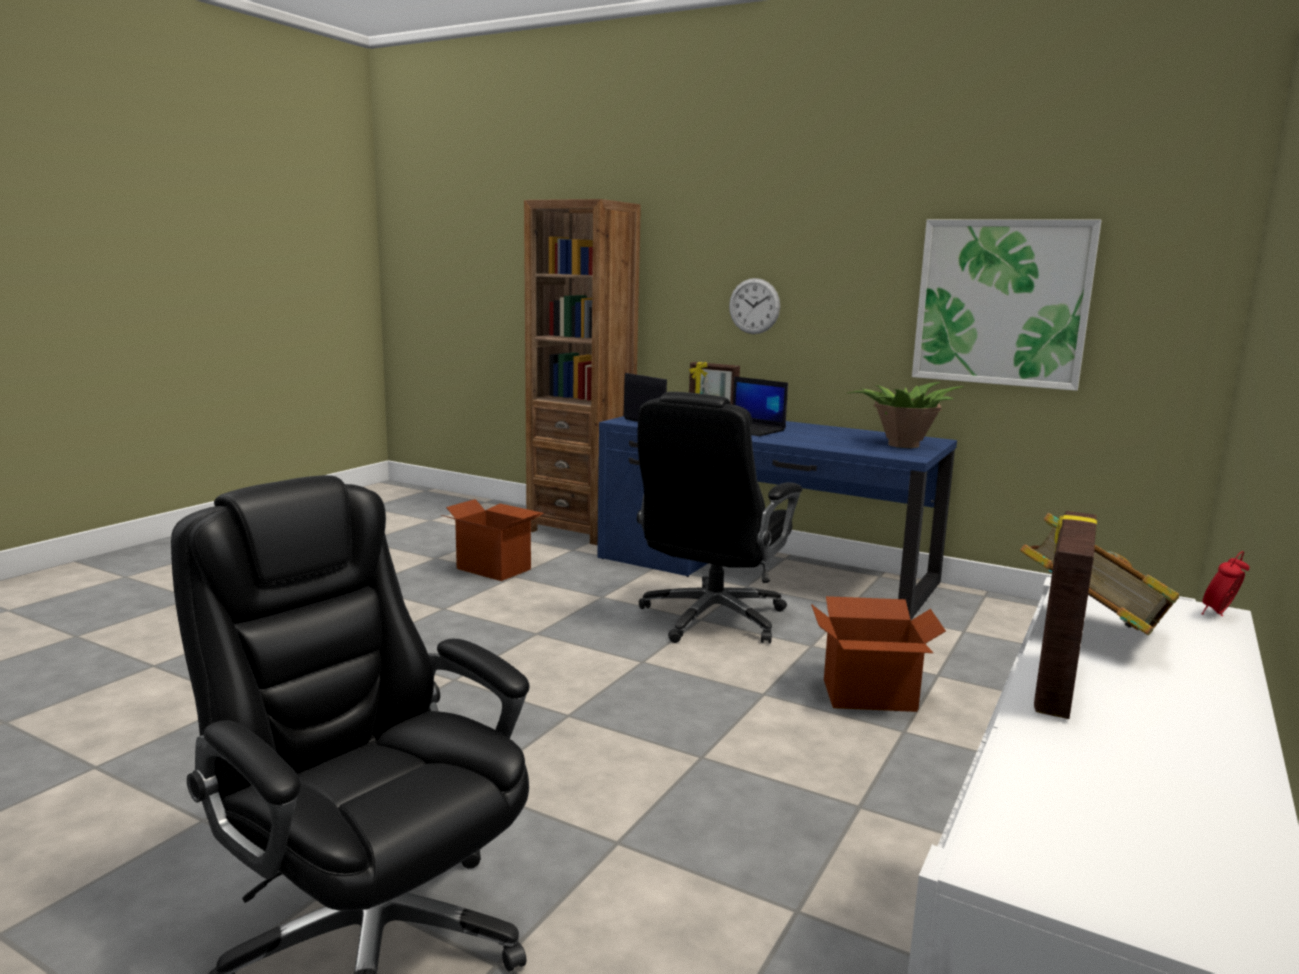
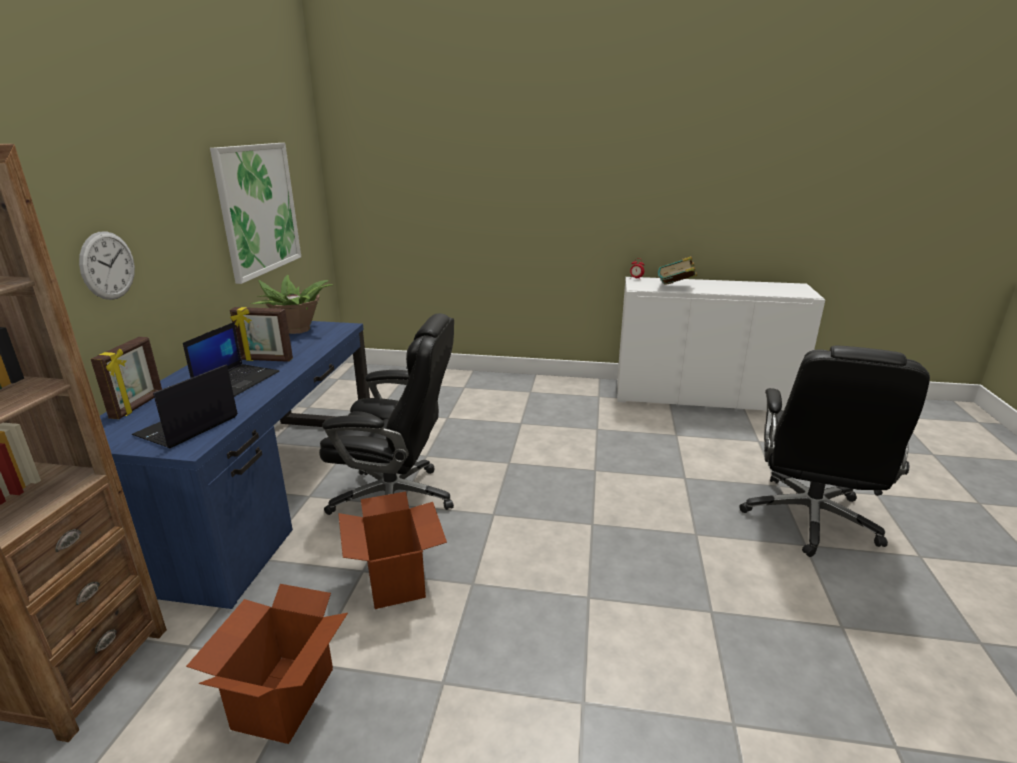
camera: 110 degrees left, 10 degrees up
cardboard box [811,596,946,712] -> cardboard box moved to [338,491,447,609]
picture frame [1034,511,1097,719] -> picture frame moved to [230,307,293,362]

